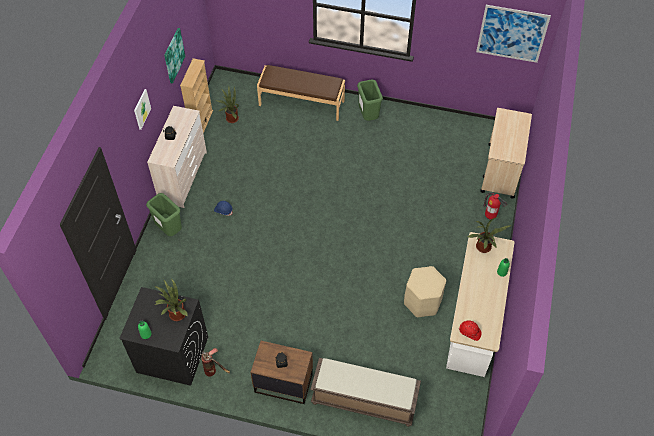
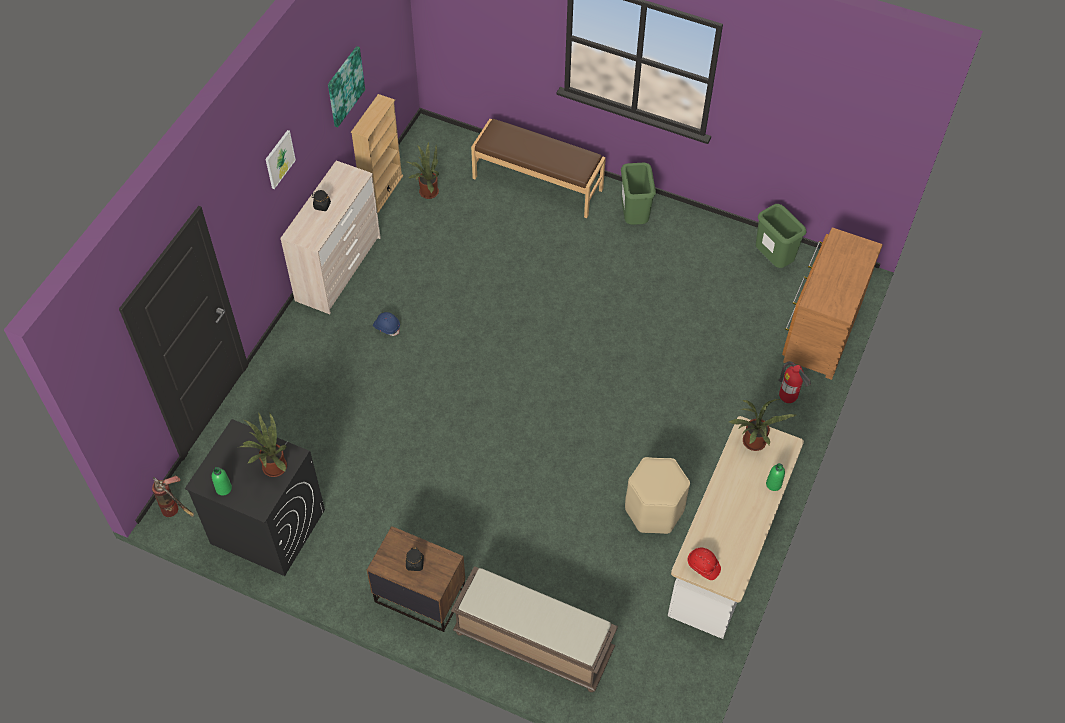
camera: 10 degrees right, 0 degrees up
green trash can [146,193,182,236] -> green trash can moved to [756,204,807,268]
fire extinguisher [201,348,230,377] -> fire extinguisher moved to [152,476,194,517]
picture [476,5,551,63] -> none
beige cart [480,108,532,199] -> brown dresser [782,227,883,380]

